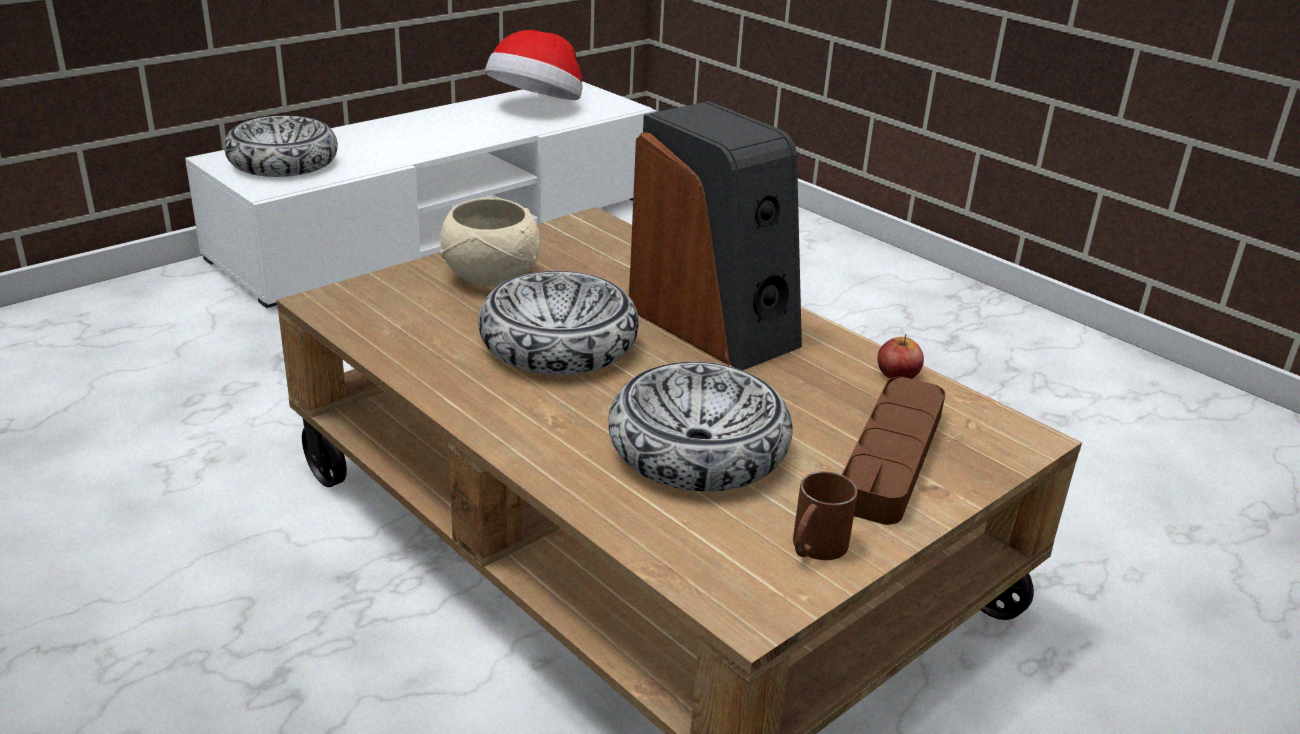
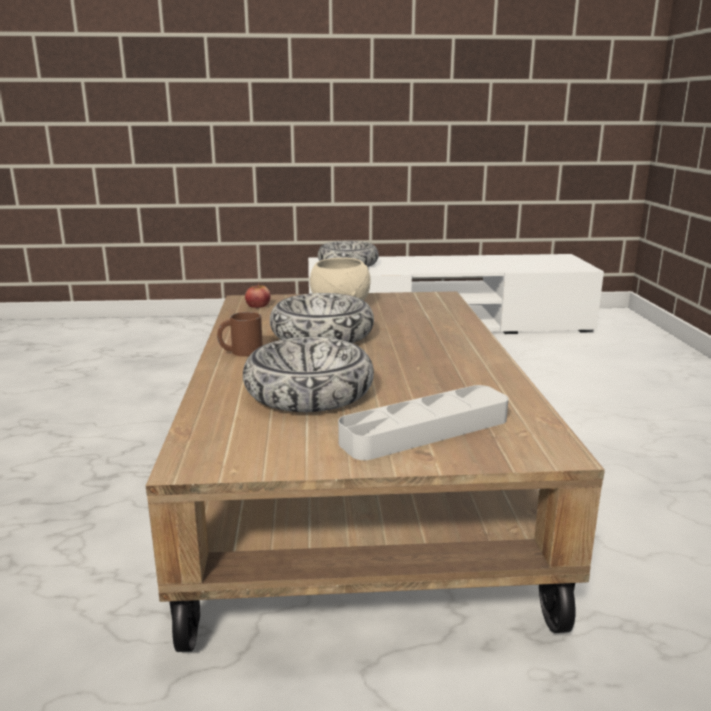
camera: 40 degrees right, 10 degrees down
hat [485,30,583,100] -> none
speaker [629,101,802,370] -> none
brown mug [793,471,858,560] -> brown mug moved to [217,312,263,357]
brown tray [842,377,946,525] -> grey tray [338,385,508,460]
apple [877,334,924,379] -> apple moved to [245,282,271,308]

